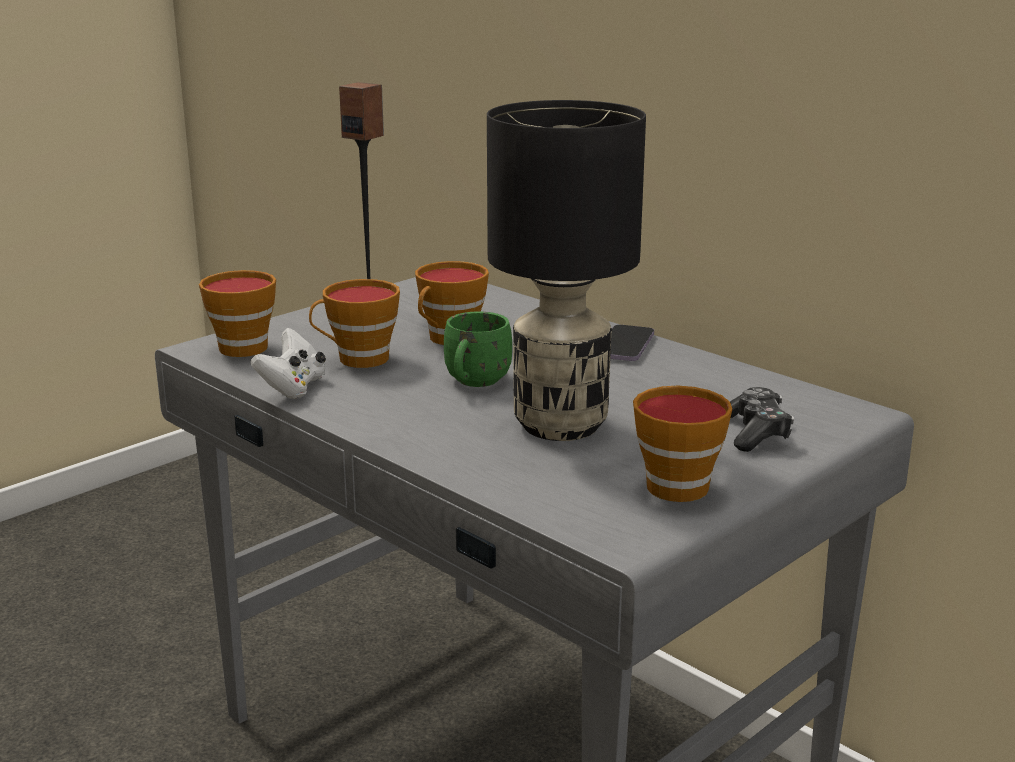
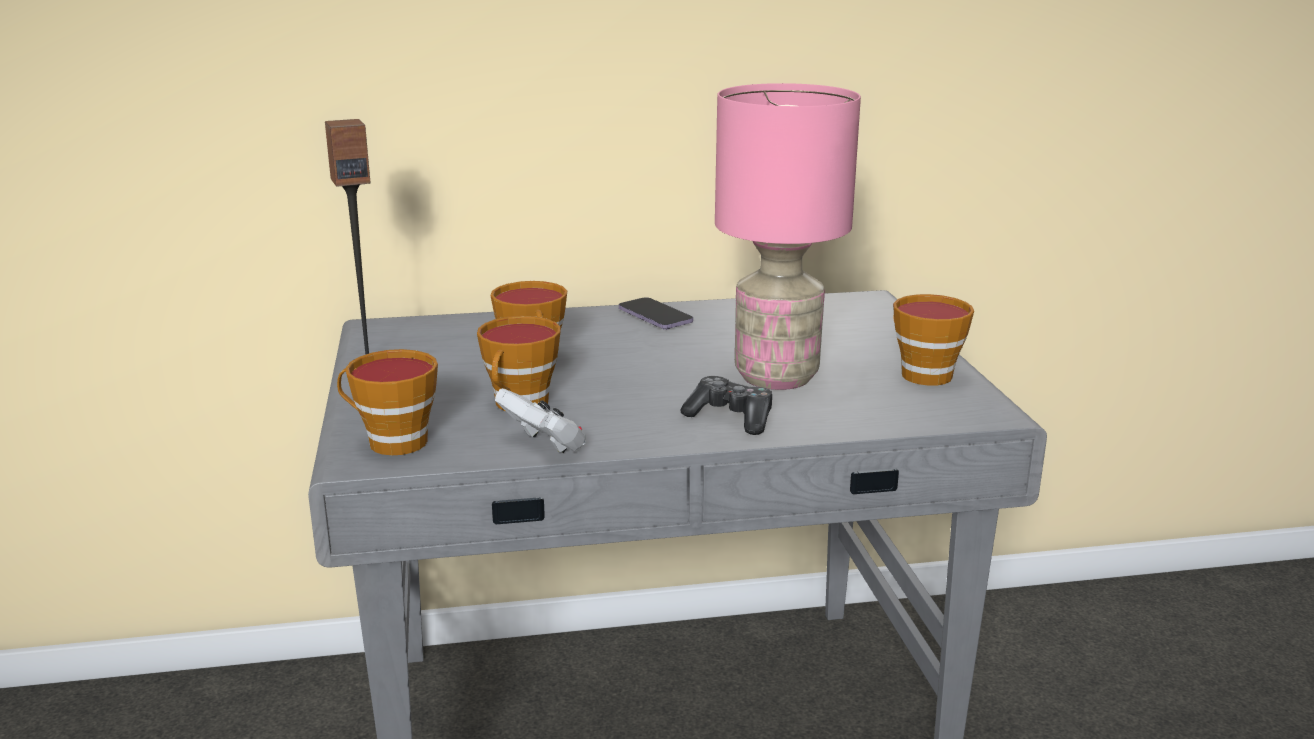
camera: 55 degrees left, 0 degrees up
green mug [444,311,512,387] -> none
black table lamp [487,100,646,441] -> pink table lamp [715,83,861,390]
game controller [730,387,794,452] -> game controller moved to [681,376,772,435]

